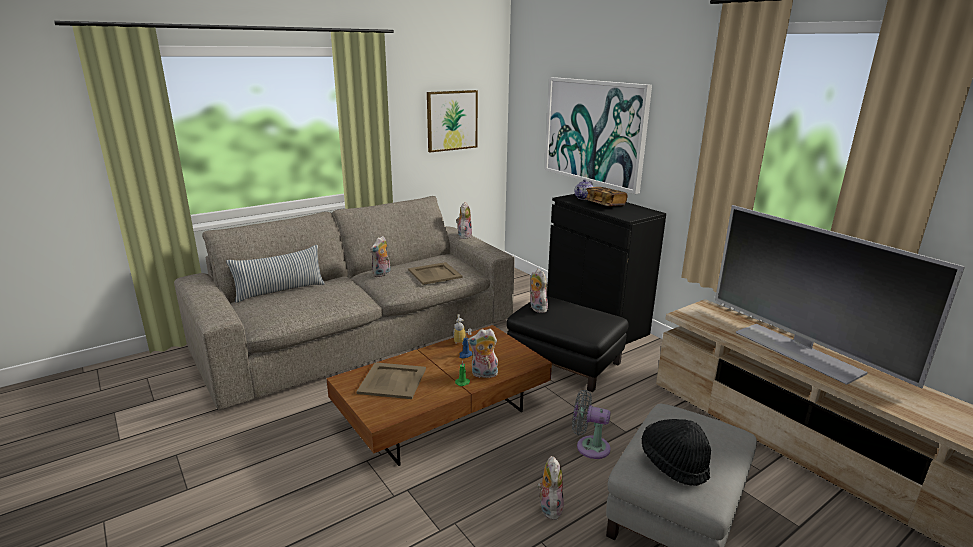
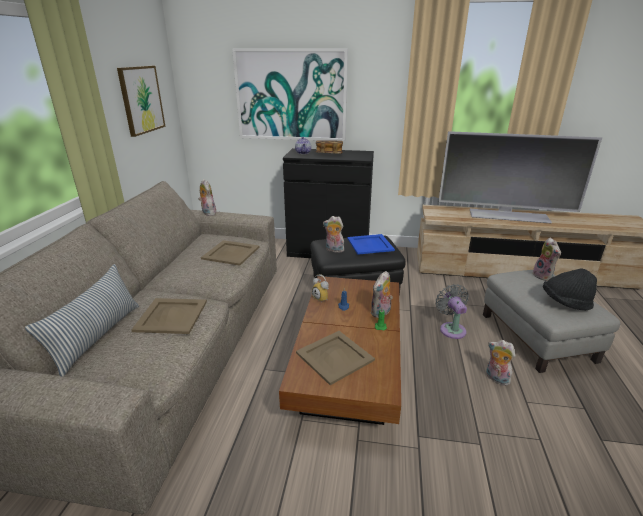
camera: 45 degrees left, 5 degrees up
plush toy [370,236,391,277] -> plush toy moved to [533,237,561,281]
grey fan [572,390,611,459] -> grey fan turned 105 degrees clockwise [436,284,469,339]
none -> beige tray [131,298,207,334]
none -> blue tray [347,234,395,255]

